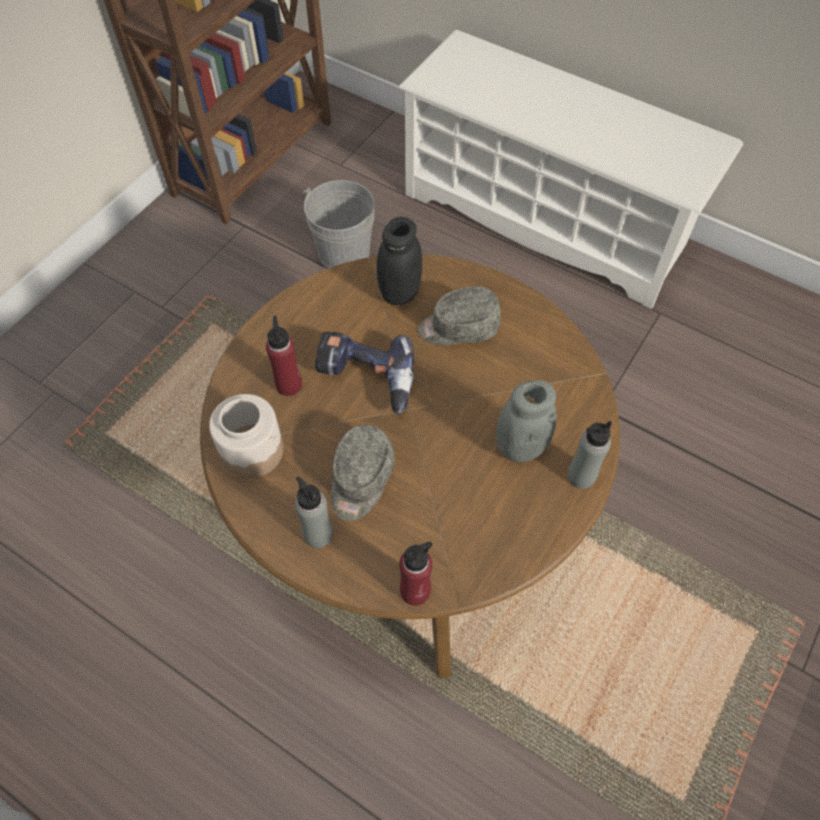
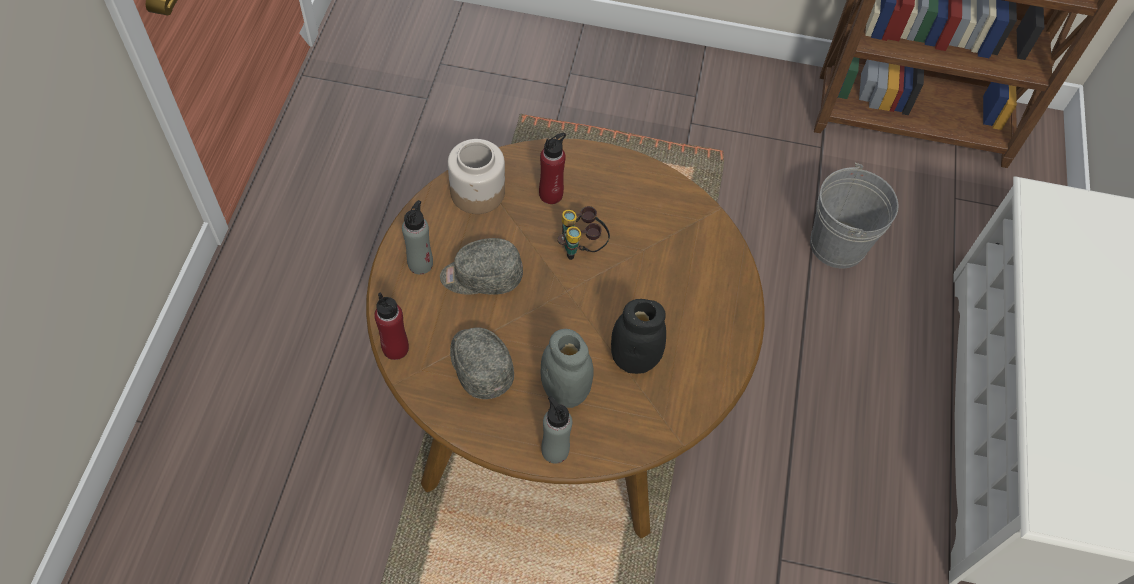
camera: 65 degrees right, 0 degrees up
power drill [315,332,414,415] -> binoculars [557,206,610,260]
black jar [377,217,422,305] -> black jar moved to [611,299,666,374]
grey cap [418,286,501,345] -> grey cap moved to [450,327,514,399]

